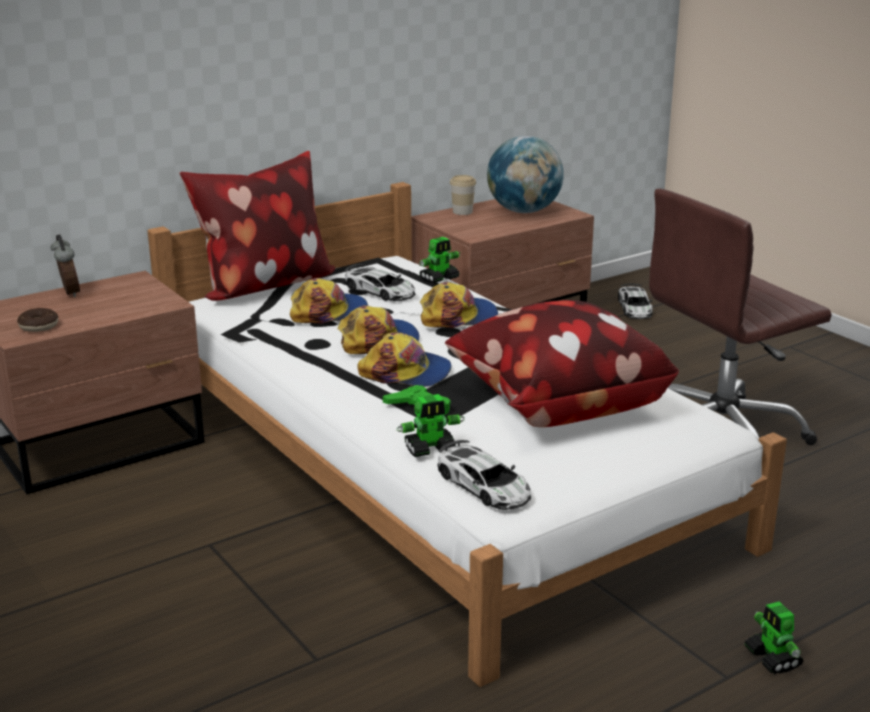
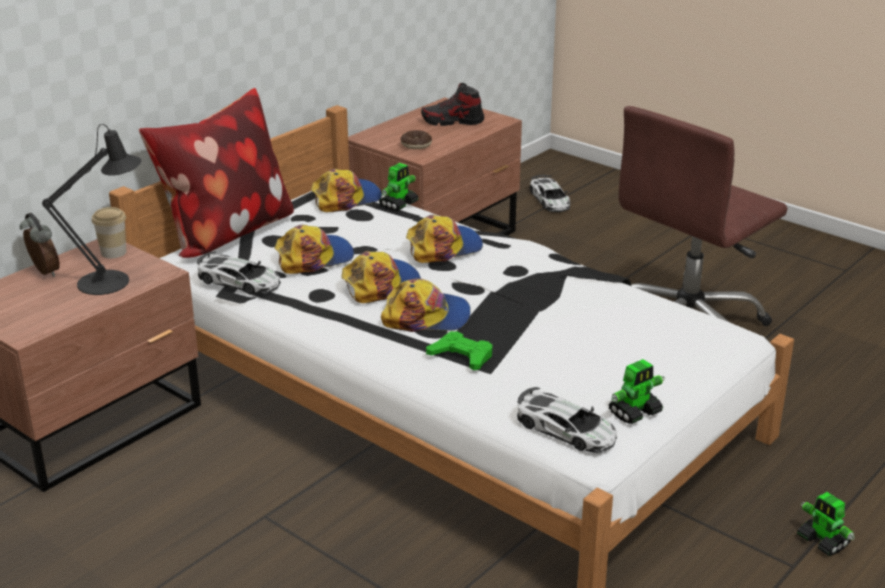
camera: 15 degrees left, 5 degrees up
donut [17,308,58,332] -> donut moved to [401,130,432,149]
toy car [345,264,415,301] -> toy car moved to [197,251,281,294]
toy robot [396,394,465,457] -> toy robot moved to [608,359,665,424]
pillow [445,300,679,427] -> none
cup [450,175,476,215] -> cup moved to [92,207,126,258]
globe [487,136,564,213] -> shoe [421,83,484,126]
none -> black table lamp [42,124,141,295]
none -> cap [311,169,382,212]

